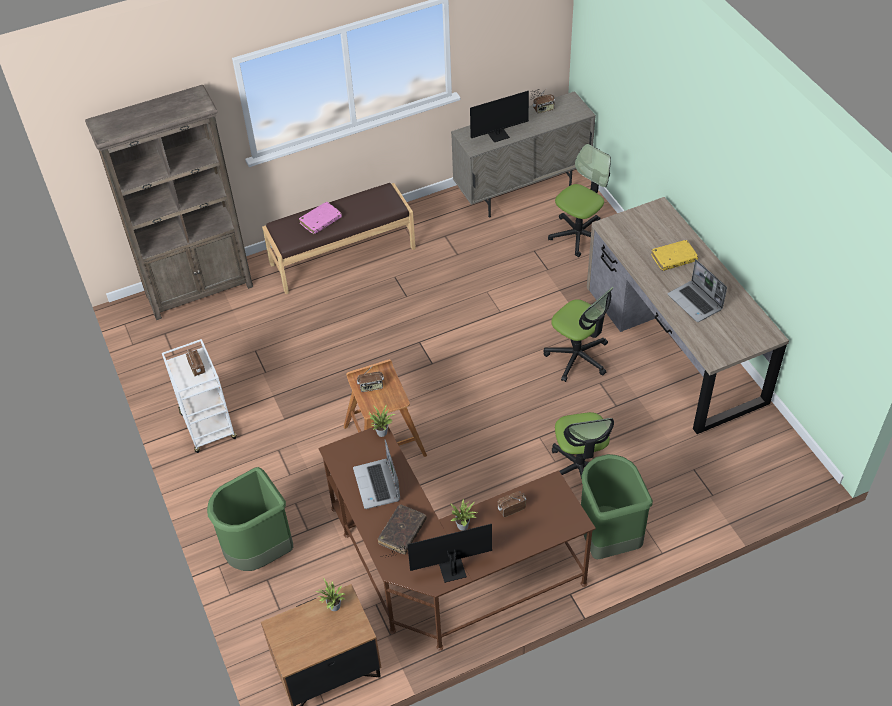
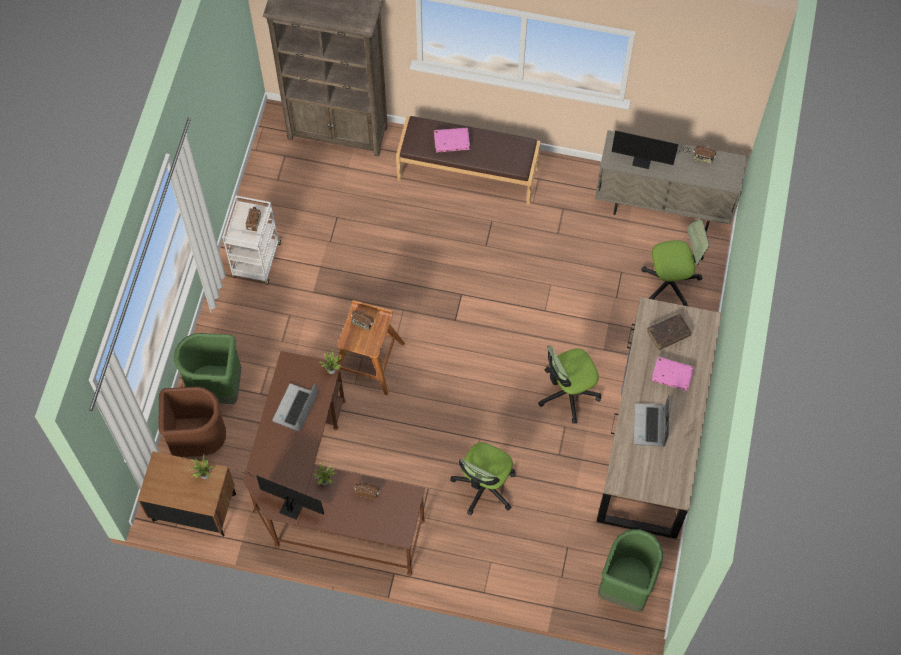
camera: 35 degrees right, 15 degrees up
brown book [377,504,427,555] -> brown book moved to [647,314,692,350]
office chair [543,287,614,382] -> office chair turned 75 degrees clockwise [538,346,601,423]
green trash can [581,454,653,559] -> green trash can moved to [598,529,663,612]
yellow book [651,240,698,271] -> pink book [651,357,694,391]
none -> brown trash can [158,387,226,457]

